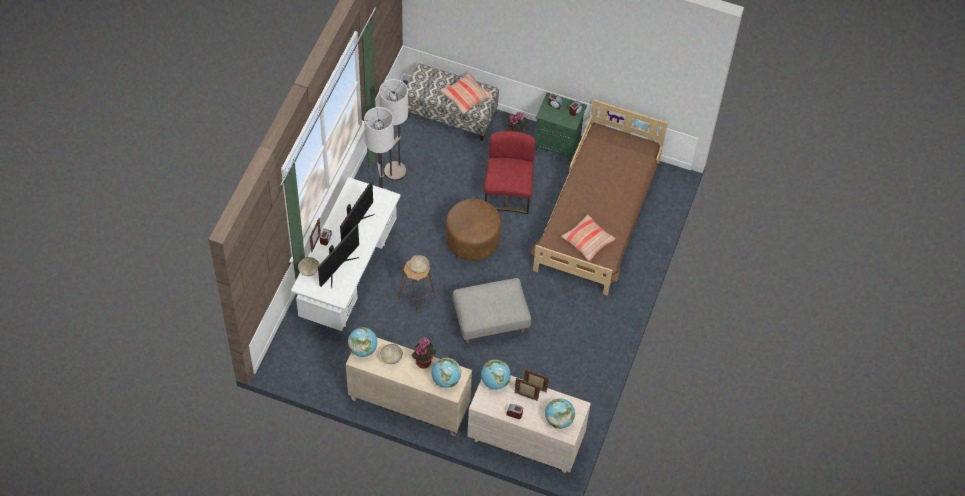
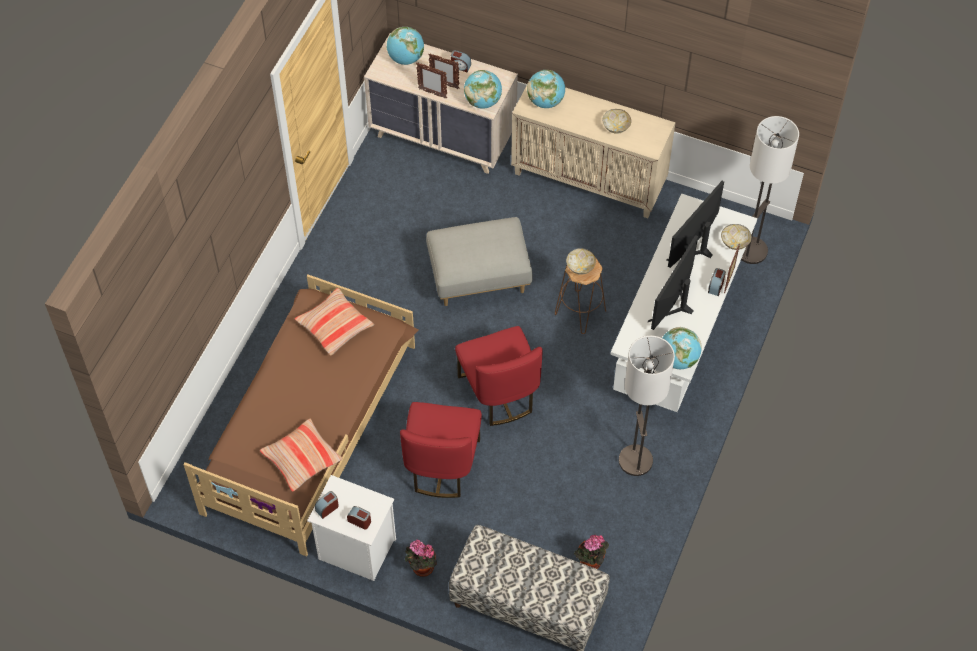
camera: 175 degrees left, 0 degrees up
globe [348,327,377,357] -> globe moved to [663,327,702,369]
floor lamp [379,79,408,181] -> floor lamp moved to [741,116,799,264]
potted plant [412,337,436,368] -> potted plant moved to [574,534,609,569]
pillow [440,73,493,114] -> pillow moved to [260,419,343,492]
brown ottoman [445,199,501,261] -> red chair [455,326,543,426]
green nightstand [535,93,587,162] -> white nightstand [307,475,396,581]

